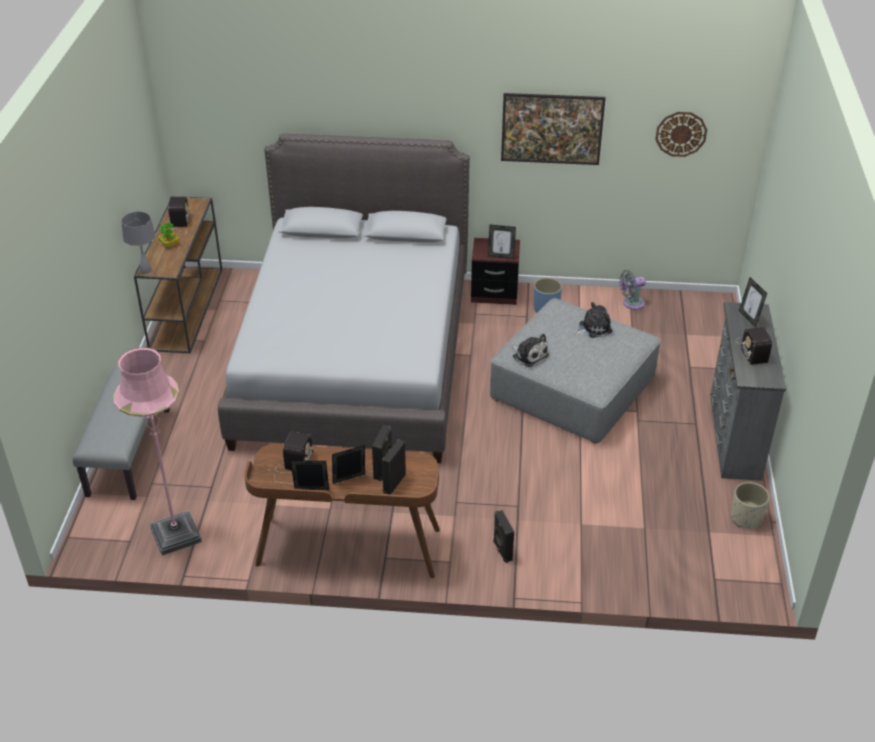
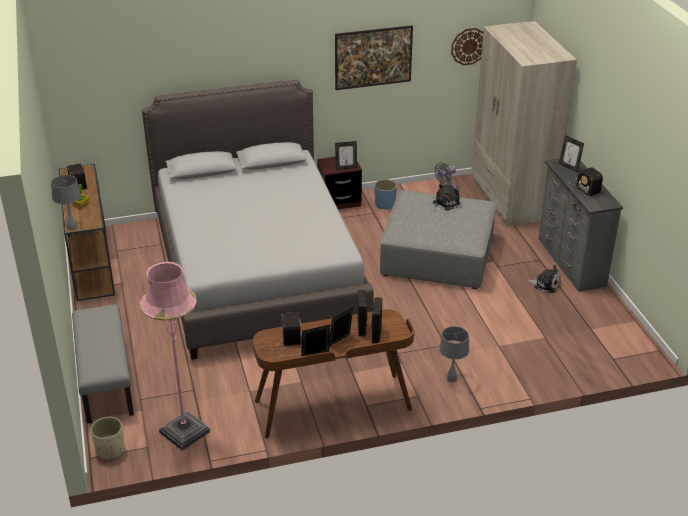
camera: 20 degrees left, 5 degrees down
black speaker [493,510,514,563] -> grey table lamp [439,326,469,382]
plush toy [510,334,549,368] -> plush toy moved to [527,265,561,293]
beige planter [731,482,770,529] -> beige planter moved to [90,417,125,460]
none -> beige wardrobe [472,21,577,226]

